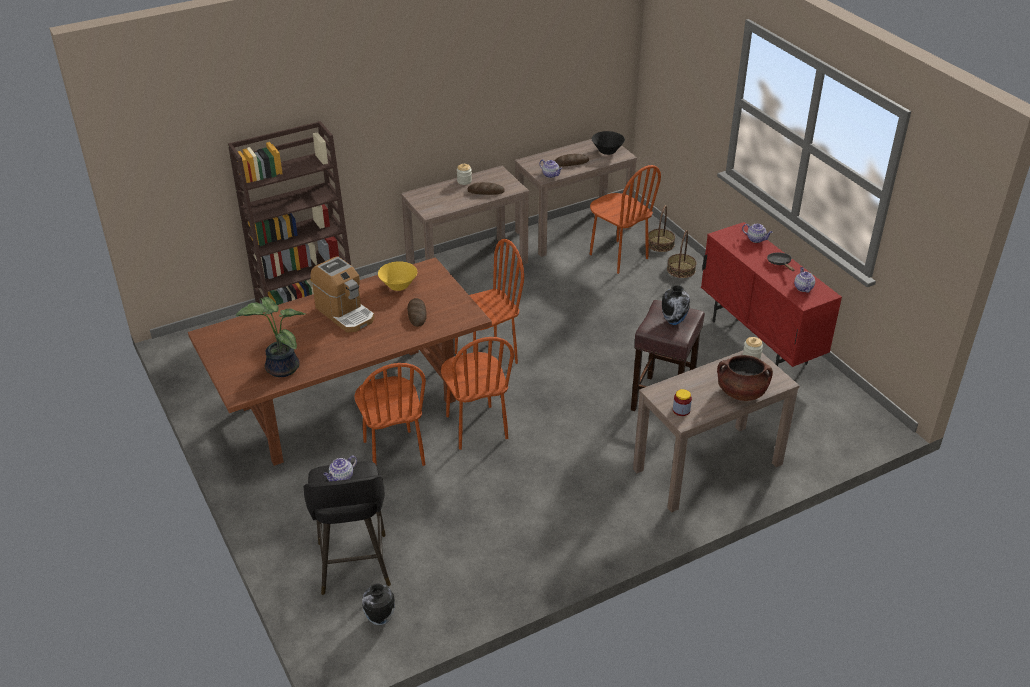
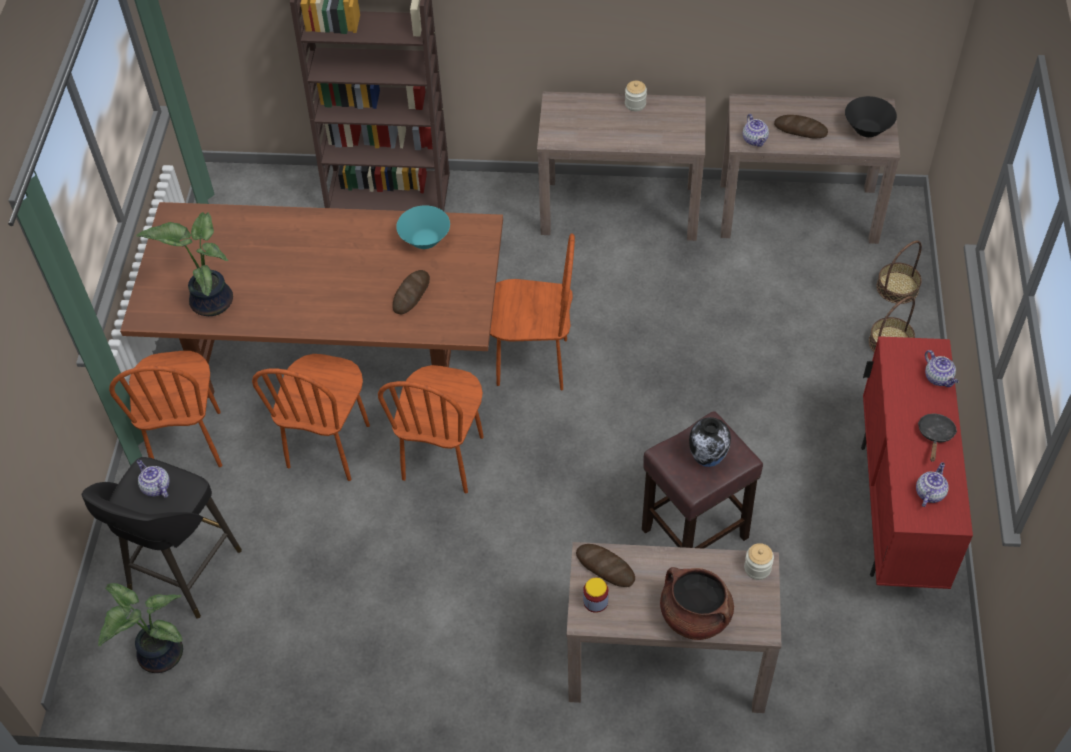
camera: 35 degrees right, 15 degrees up
coffee machine [311,256,374,333] -> none
teapot [323,455,357,481] -> teapot turned 60 degrees clockwise [137,460,169,498]
vase [362,583,395,625] -> potted plant [98,583,183,673]
yellow bowl [378,261,417,291] -> turquoise bowl [396,205,450,249]
bread [467,182,505,195] -> bread moved to [576,544,635,587]
brown chair [590,165,661,274] -> brown chair moved to [109,351,222,467]

